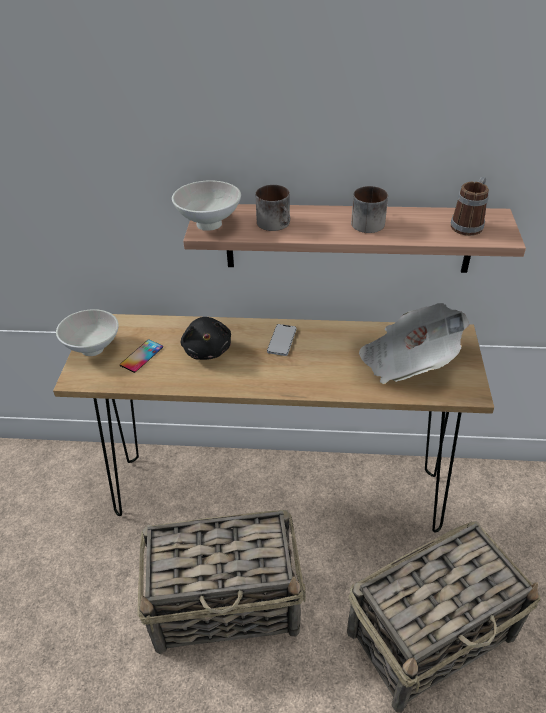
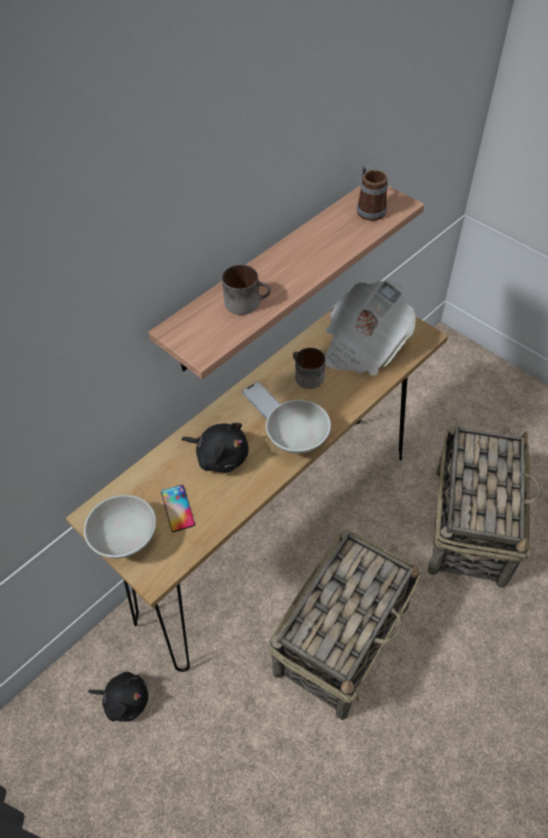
camera: 50 degrees left, 10 degrees up
white bowl [172,181,241,231] -> white bowl moved to [266,400,331,454]
mug [351,186,388,233] -> mug moved to [293,348,325,389]
none -> black plush toy [88,672,148,722]

